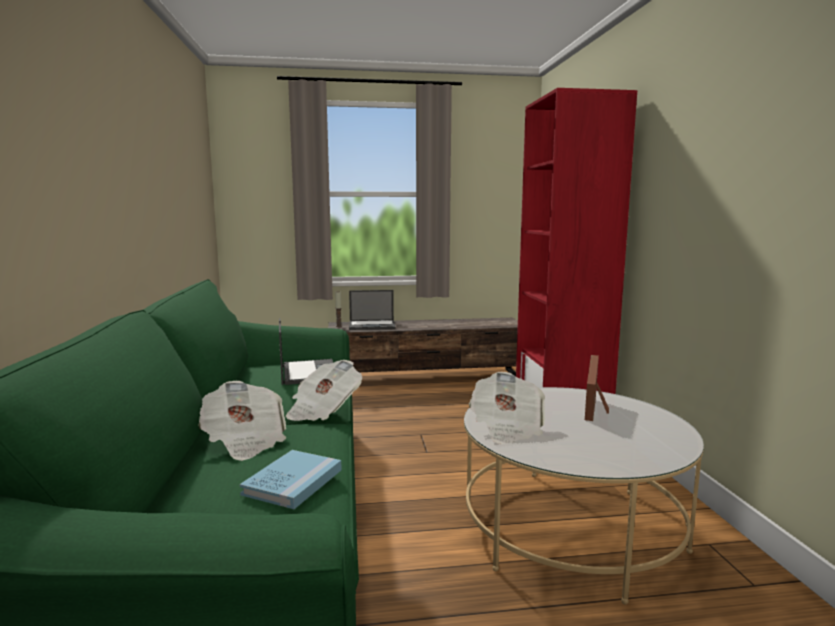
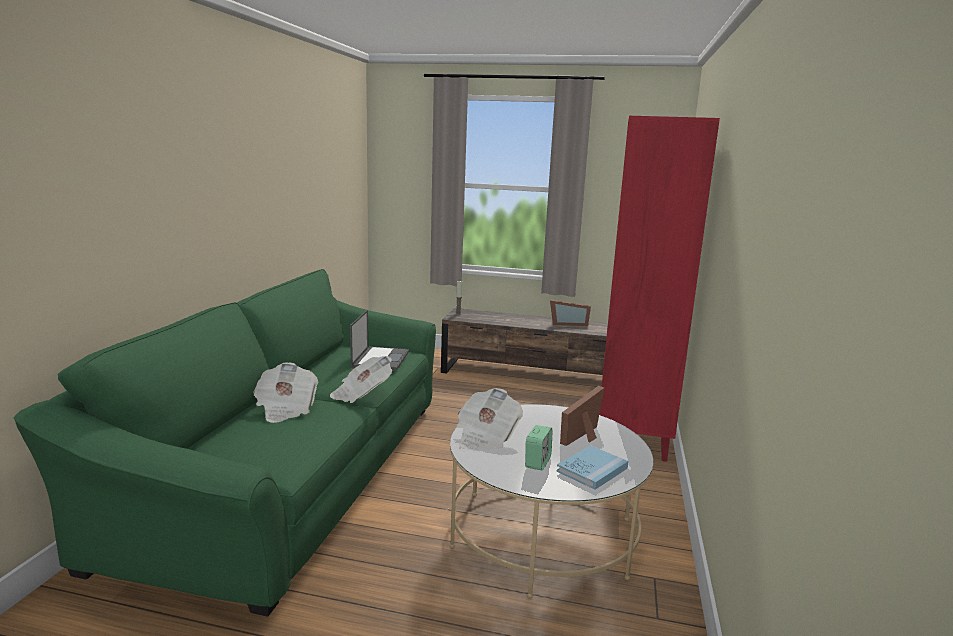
camera: 20 degrees right, 5 degrees up
blue book [240,450,342,509] -> blue book moved to [557,445,629,490]
laptop [349,290,396,330] -> none
none -> alarm clock [525,425,552,471]
none -> picture frame [550,299,591,326]

